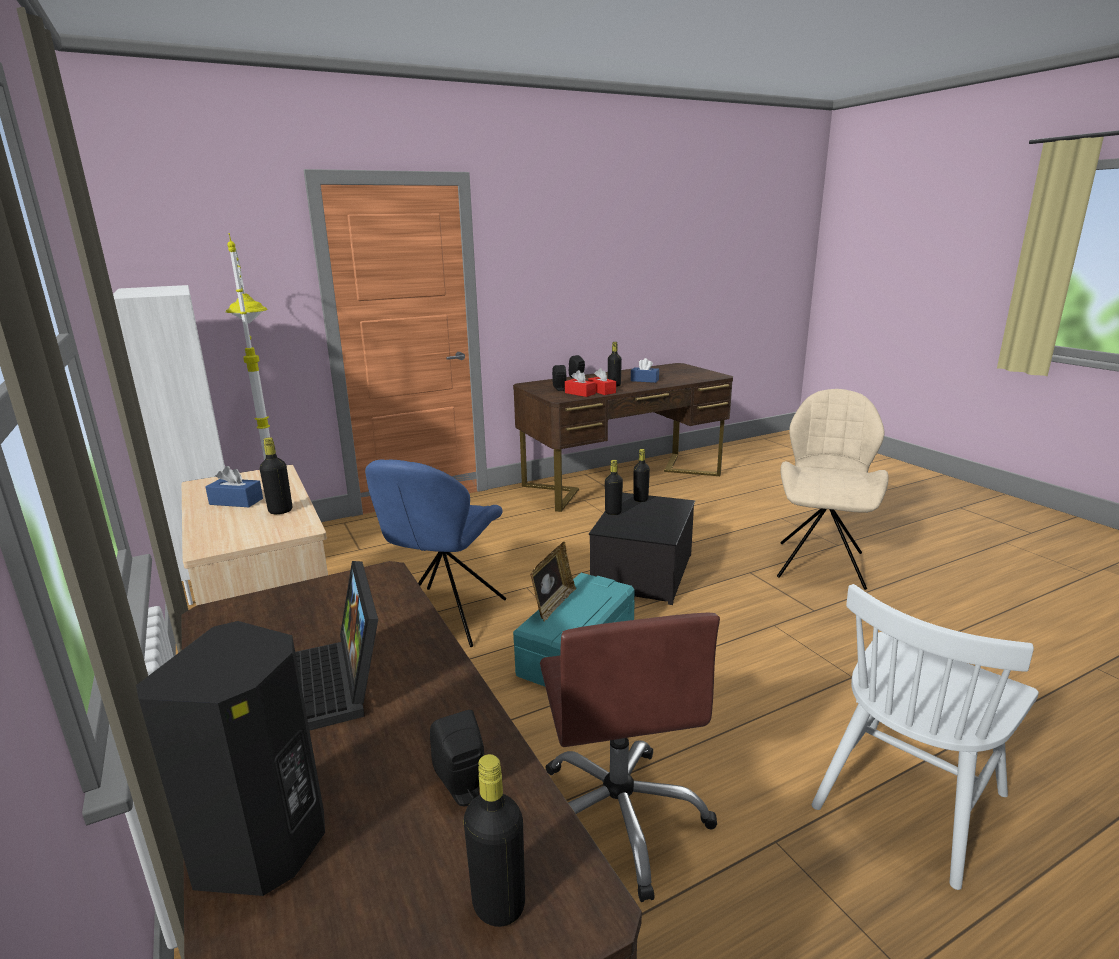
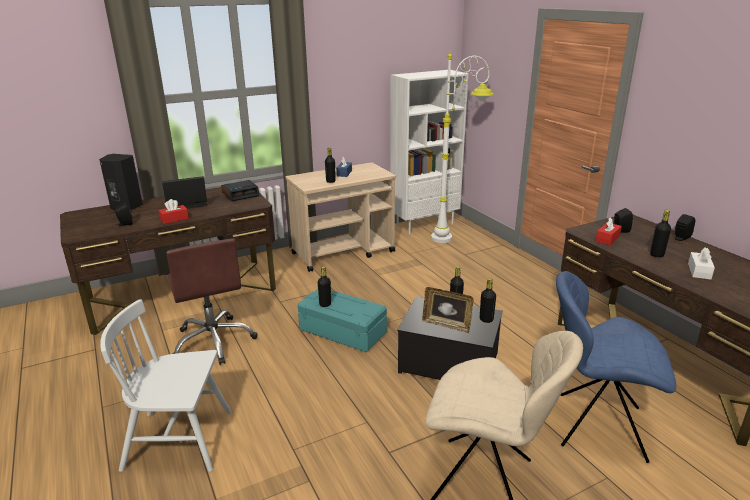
camera: 90 degrees right, 5 degrees up
blue chair [365,460,506,647] -> blue chair moved to [556,271,676,463]
black bottle [464,754,525,927] -> black bottle moved to [318,267,331,307]
picture frame [530,542,576,621] -> picture frame moved to [422,287,473,333]
brown office chair [540,613,720,902] -> brown office chair turned 105 degrees counterclockwise [167,239,258,365]
red tissue box [588,368,616,395] -> red tissue box moved to [159,199,189,224]
blue tissue box [631,358,659,383] -> white tissue box [688,247,715,280]
white chair [812,584,1039,890] -> white chair turned 45 degrees counterclockwise [100,299,231,472]
none -> alarm clock [221,180,259,201]

